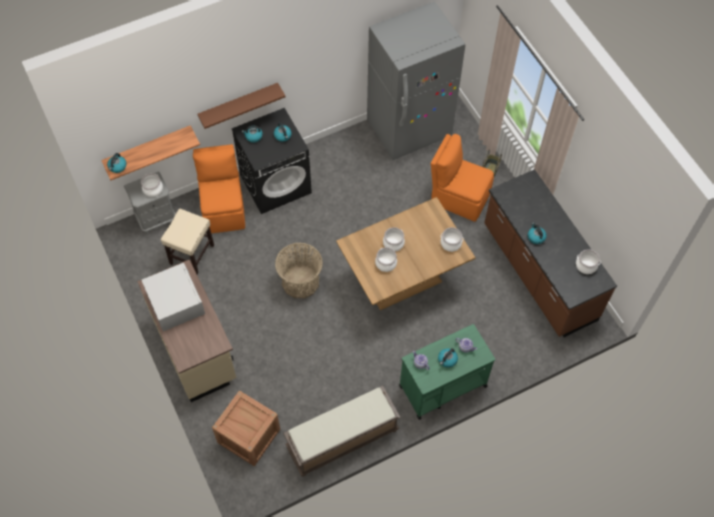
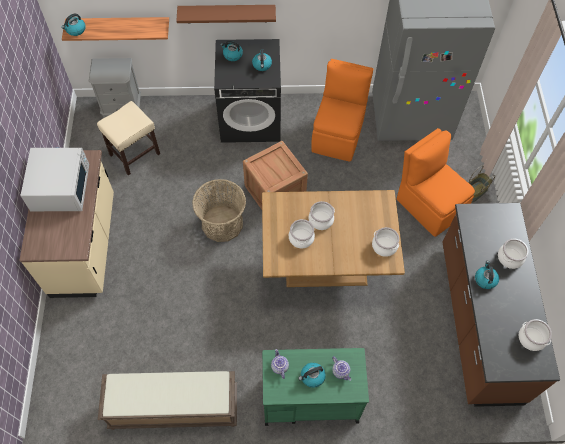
camera: 25 degrees right, 0 degrees up
cooking pot [141,173,163,197] -> cooking pot moved to [498,239,529,269]
orange chair [193,144,245,233] -> orange chair moved to [311,59,373,162]
crate [212,391,280,466] -> crate moved to [243,141,308,210]

